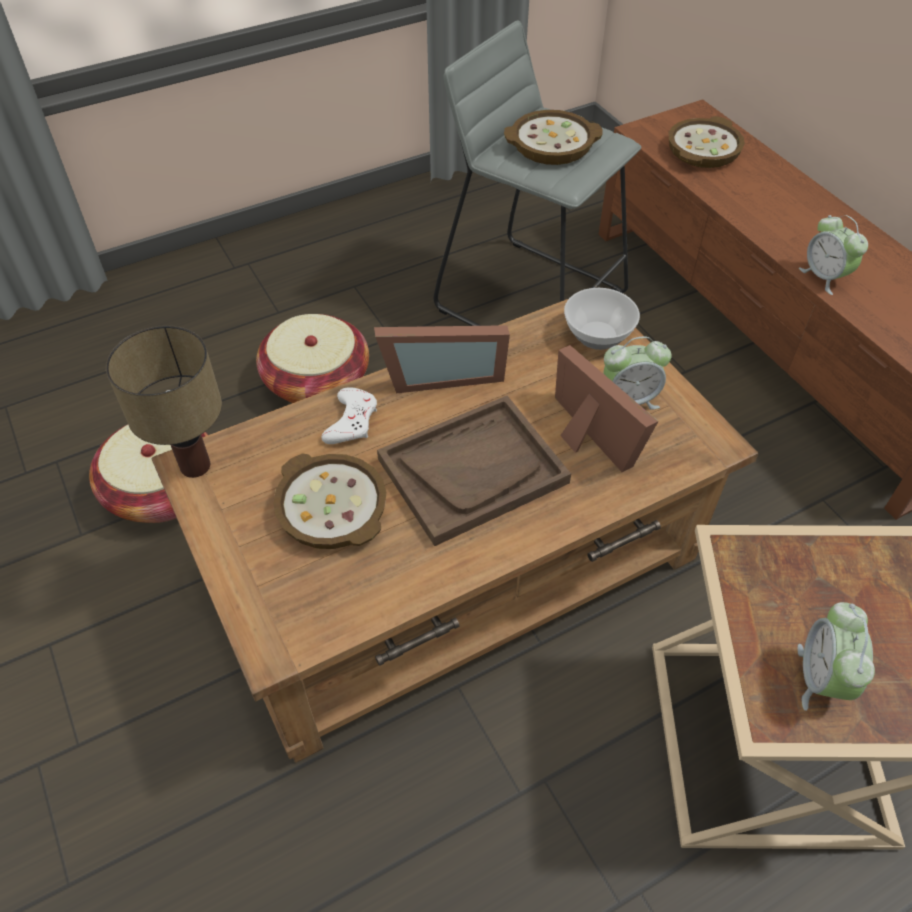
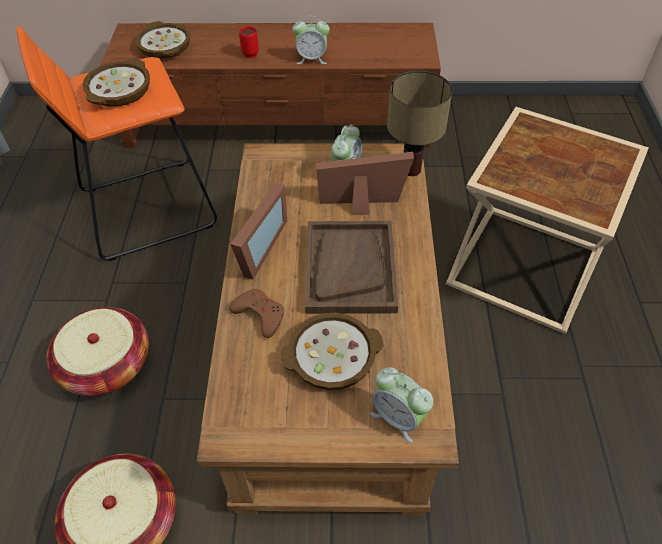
camera: 60 degrees left, 0 degrees up
table lamp [106,325,222,478] -> table lamp moved to [387,71,452,176]
white game controller [321,387,377,444] -> brown game controller [229,289,284,338]
grey stool [433,20,641,326] -> orange stool [16,26,217,261]
bowl [564,288,640,350] -> none
alarm clock [797,602,875,711] -> alarm clock moved to [370,367,433,443]
none -> red mug [239,26,259,58]

